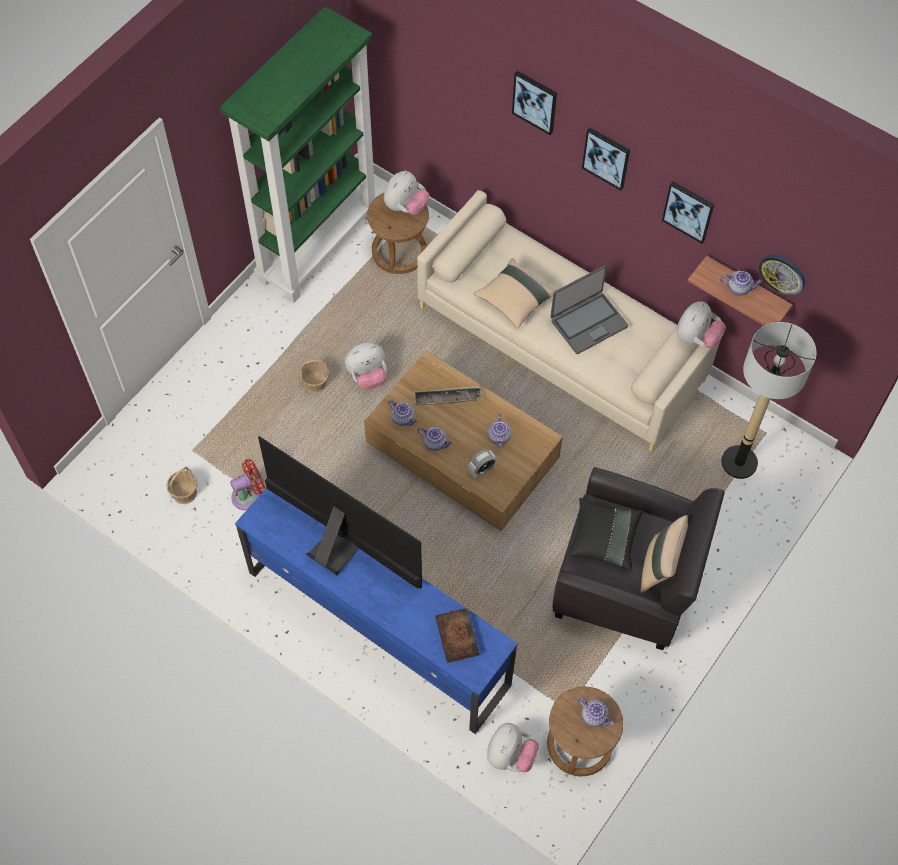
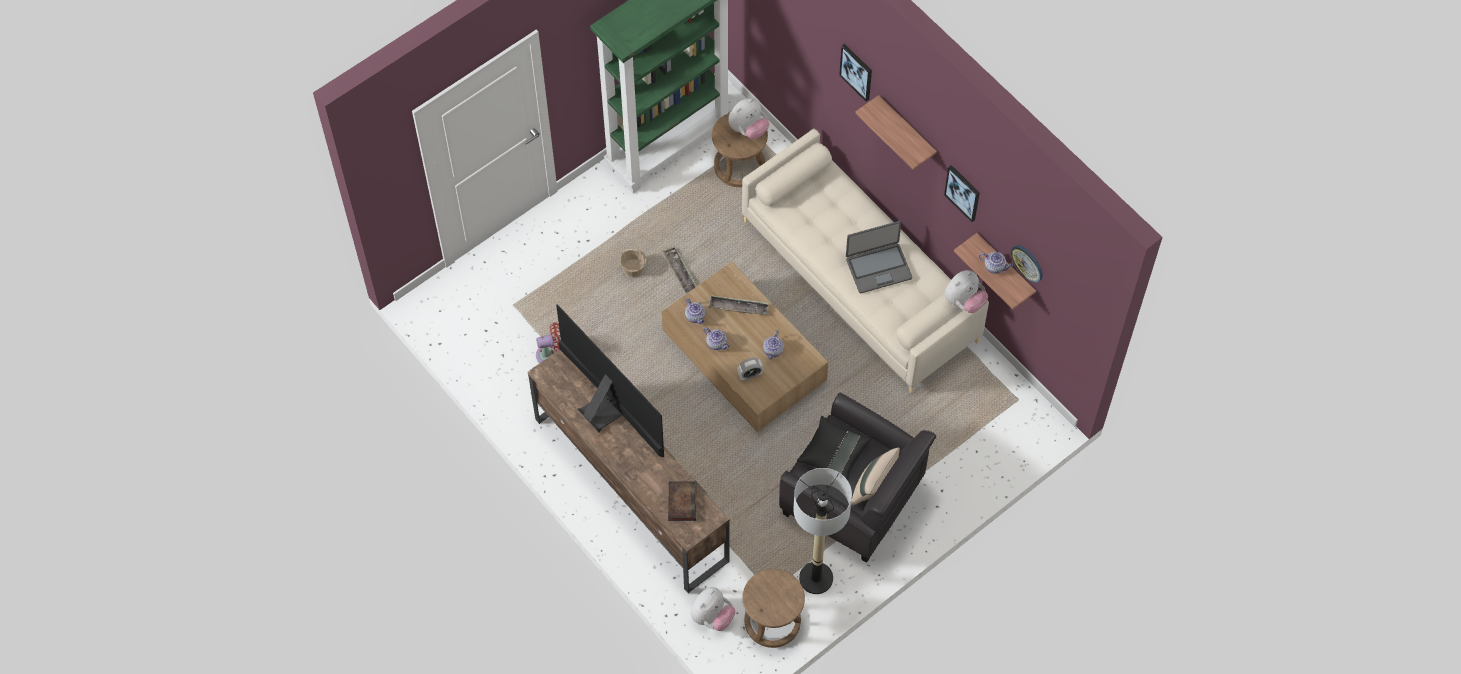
camera: 15 degrees right, 0 degrees up
basket [166,467,198,504] -> none
blue tv stand [235,488,518,734] -> brown tv stand [528,349,730,593]
plush toy [345,343,387,389] -> tray [662,246,697,294]
beige pillow [473,258,555,329] -> none
teapot [578,697,613,727] -> none
picture [582,127,630,191] -> shelf [855,95,937,170]
floor lamp [721,322,816,479] -> floor lamp moved to [793,468,852,594]

